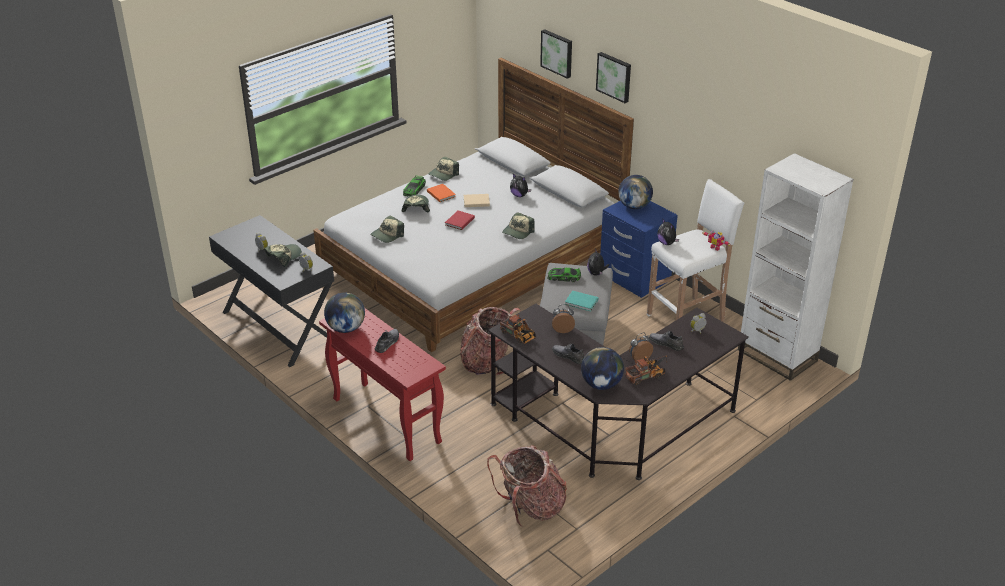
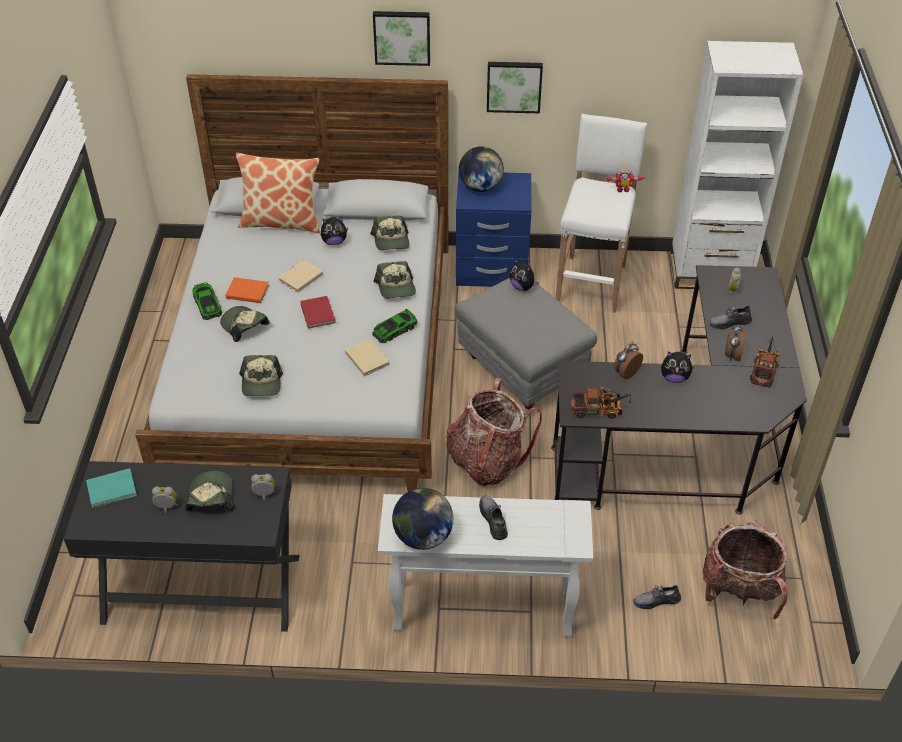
camera: 45 degrees left, 10 degrees up
red console table [319,308,446,461] -> white console table [378,494,593,637]
cap [429,157,459,181] -> cap moved to [370,216,410,250]
picture [540,29,572,79] -> picture moved to [487,62,543,113]
toy car [547,268,581,282] -> toy car moved to [372,309,418,343]
grey shoe [552,343,584,364] -> grey shoe moved to [633,585,681,609]
turquoise book [565,291,598,311] -> turquoise book moved to [86,468,137,508]
globe [581,347,624,390] -> none
plush toy [657,219,679,245] -> plush toy moved to [661,351,695,383]
none -> pillow [236,153,320,233]
none -> beige book [345,339,389,376]

